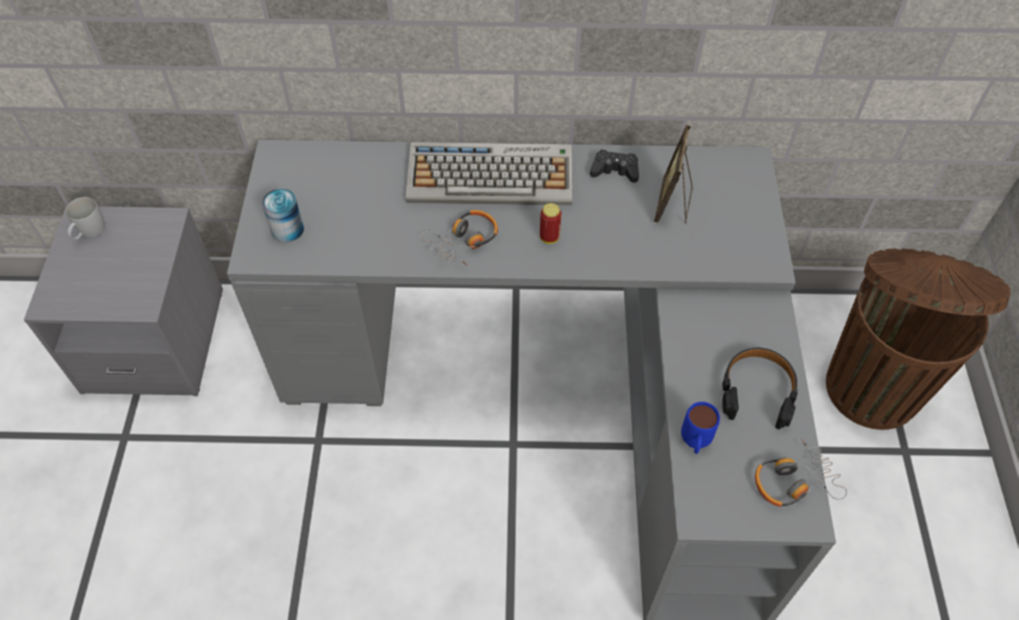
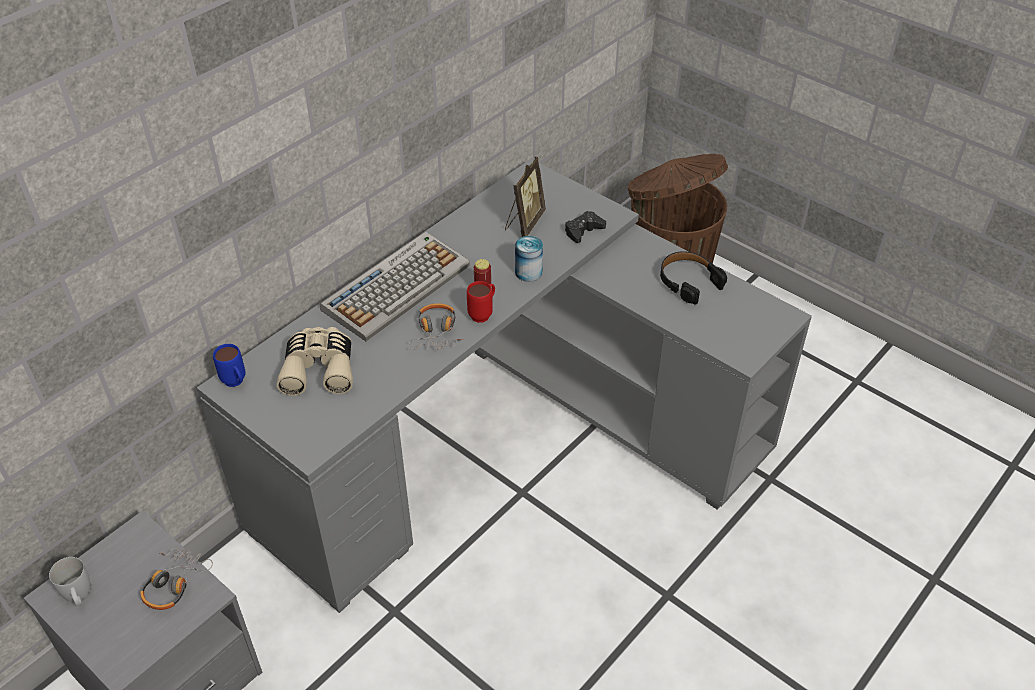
camera: 50 degrees left, 10 degrees down
can [262,189,304,242] -> can moved to [515,236,543,282]
black game controller [590,150,639,183] -> black game controller moved to [565,211,606,243]
picture frame [654,125,693,224] -> picture frame turned 120 degrees counterclockwise [505,157,546,237]
blue mug [681,402,720,454] -> blue mug moved to [213,344,246,387]
headphones [755,439,847,507] -> headphones moved to [141,548,213,610]
none -> beige binoculars [277,327,353,396]
none -> red mug [467,281,495,323]

